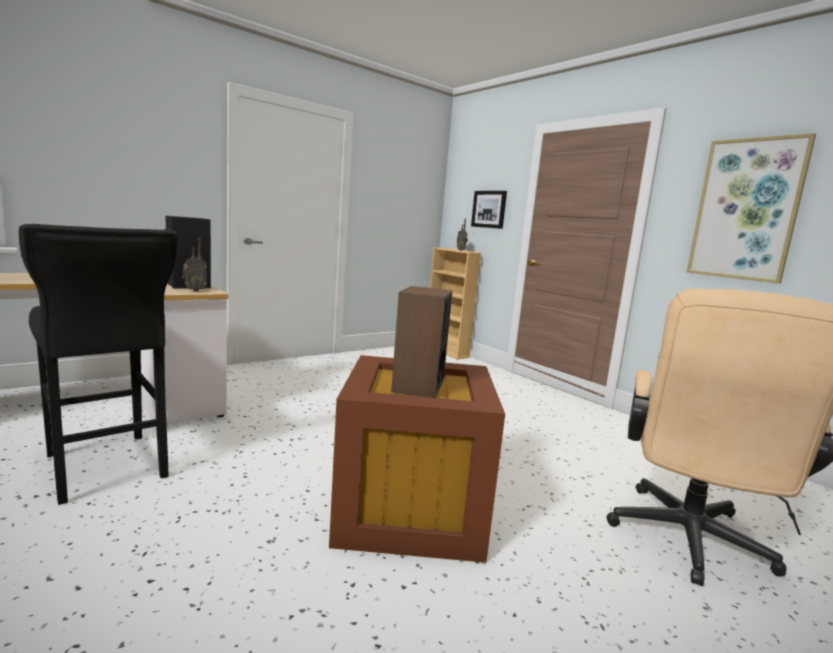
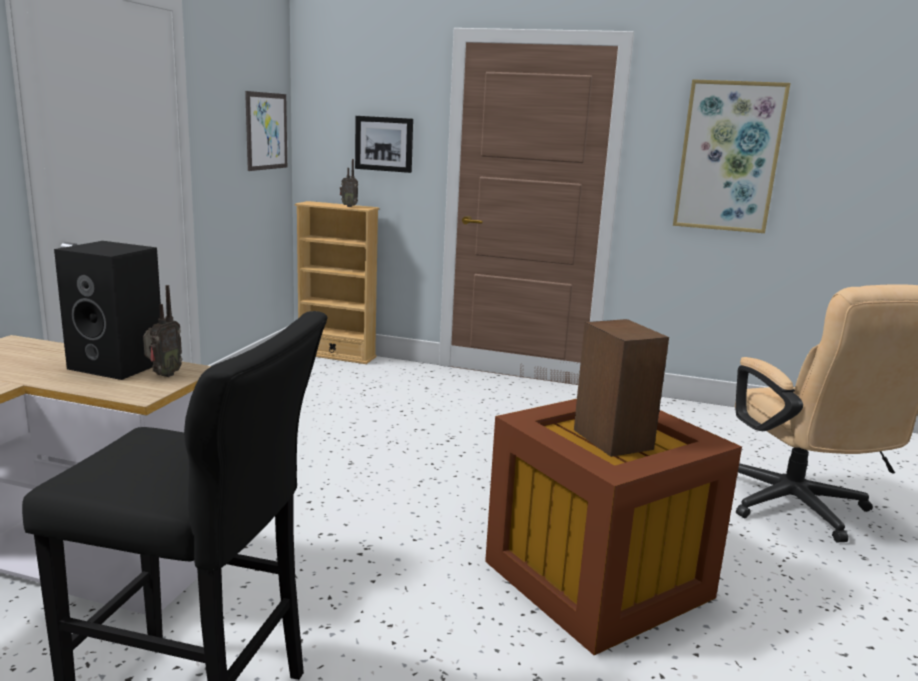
camera: 35 degrees left, 5 degrees up
none -> picture [245,91,287,171]

